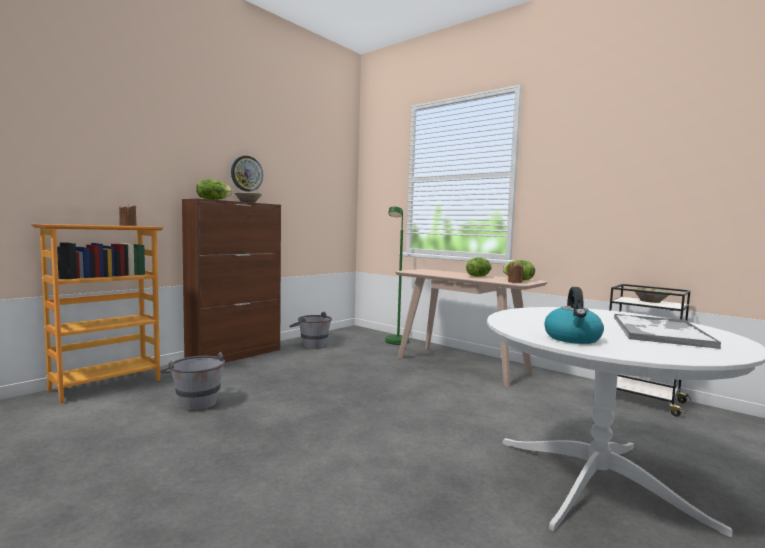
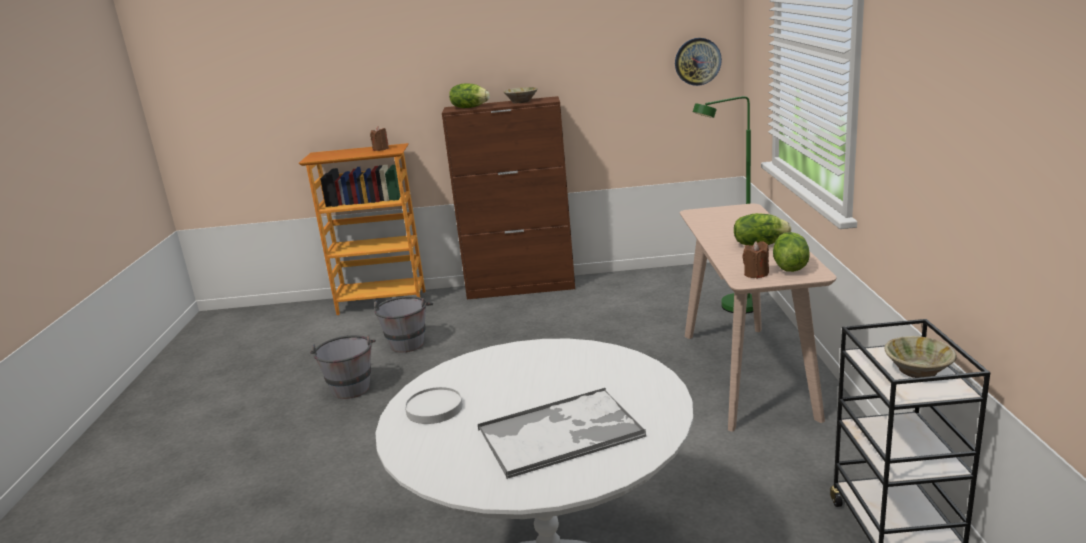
camera: 50 degrees right, 15 degrees up
wall clock [231,156,263,192] -> wall clock moved to [675,38,722,86]
grey bucket [289,312,332,349] -> grey bucket moved to [310,335,376,399]
kettle [544,287,604,344] -> white plate [405,387,463,424]

